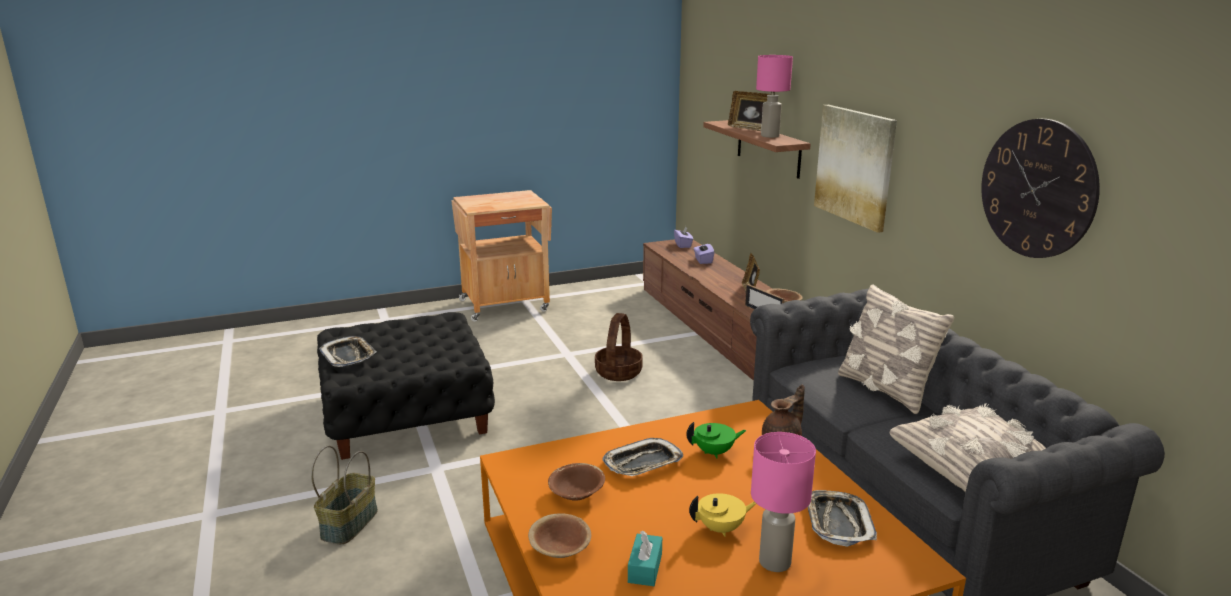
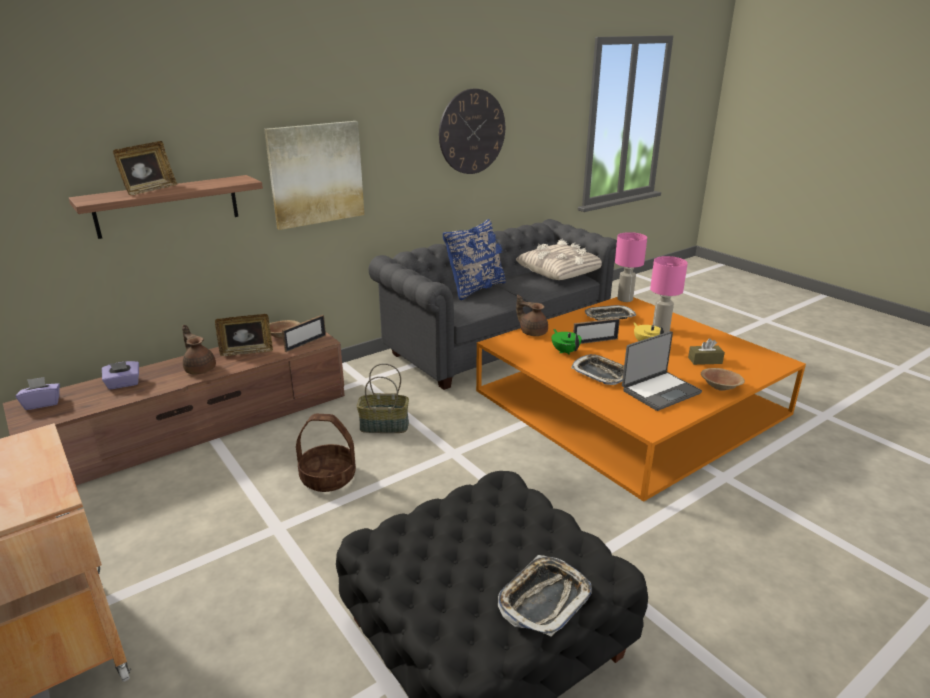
camera: 105 degrees left, 5 degrees up
basket [311,445,378,544] -> basket moved to [357,363,409,433]
brown bowl [548,463,605,501] -> laptop [622,331,702,411]
turquoise tissue box [628,531,662,586] -> brown tissue box [688,338,725,365]
pink table lamp [756,55,793,138] -> pink table lamp moved to [615,232,647,302]
beige pillow [838,284,954,414] -> blue pillow [443,219,506,300]
none -> brown teapot [182,325,216,374]
none -> picture frame [573,318,620,344]

